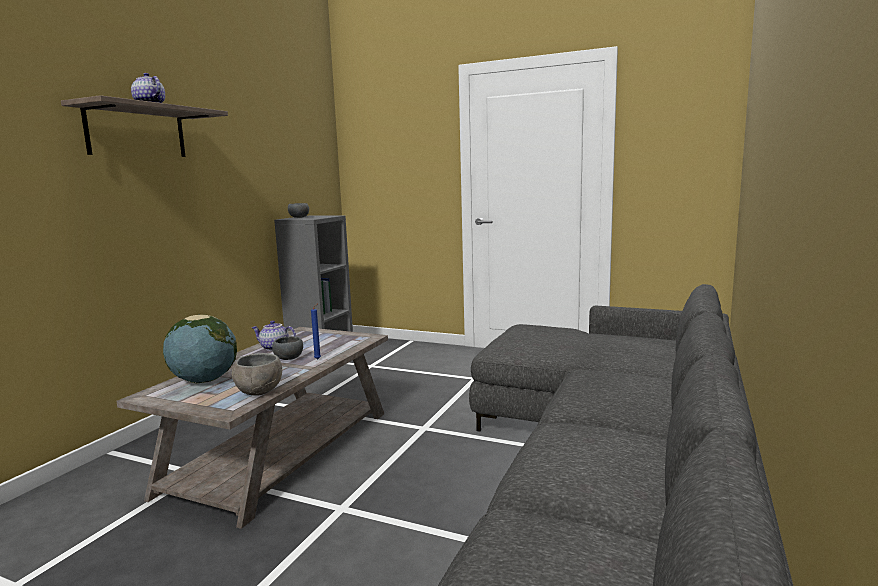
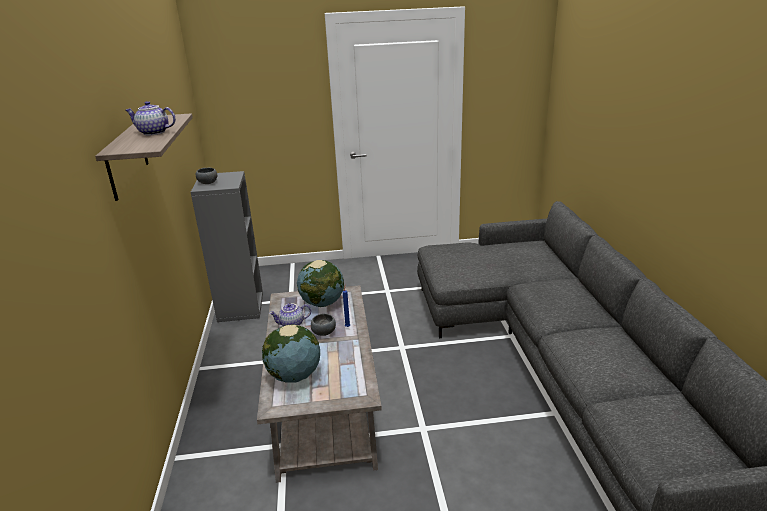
camera: 30 degrees left, 15 degrees up
grey bowl [232,353,282,395] -> none
none -> globe [297,260,344,307]

